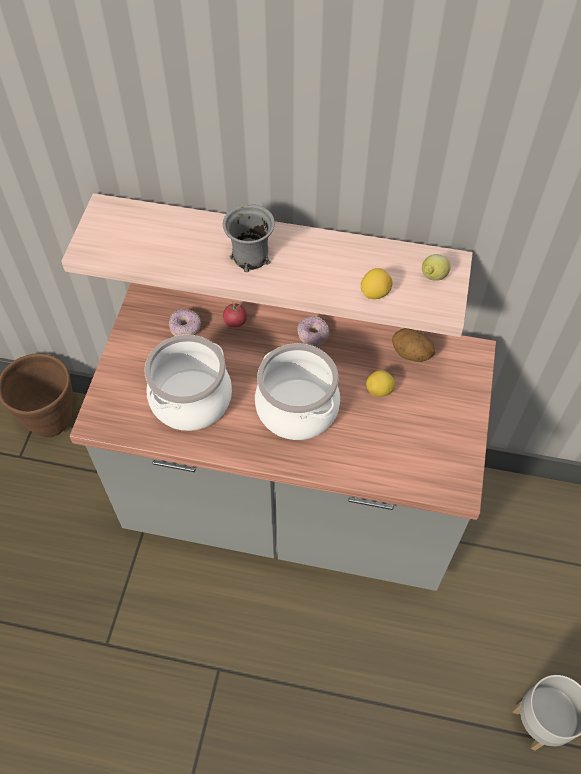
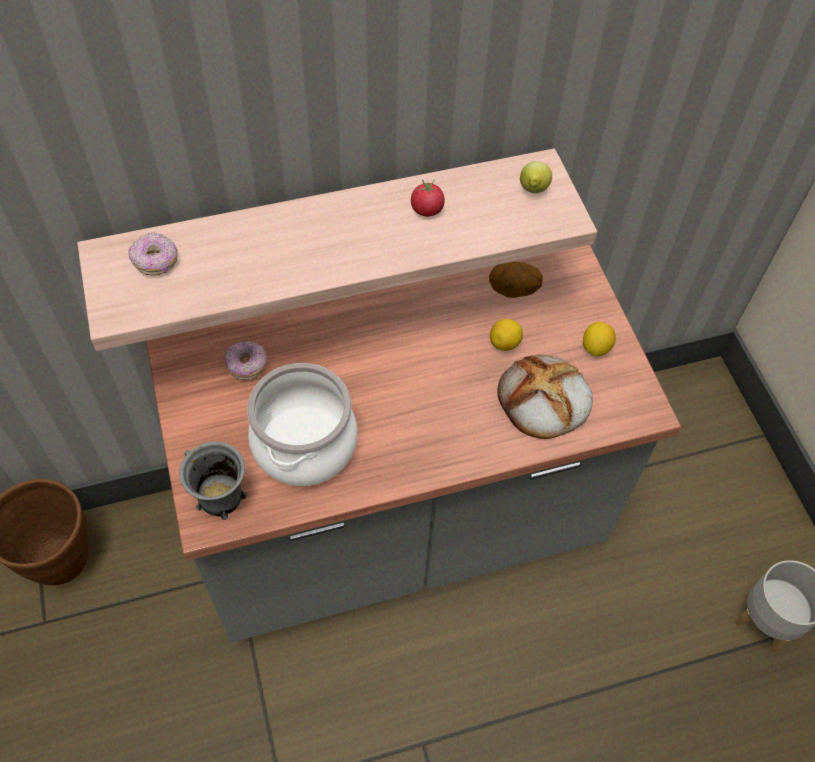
camera: 30 degrees left, 0 degrees up
grey mug [223,204,275,272] -> grey mug moved to [179,442,247,520]
tomato [223,302,247,327] -> tomato moved to [411,180,445,216]
cooking pot [255,343,340,440] -> none
donut [297,316,330,347] -> donut moved to [129,232,178,276]
lemon [361,268,393,299] -> lemon moved to [583,322,616,357]
none -> bread [497,354,593,439]

